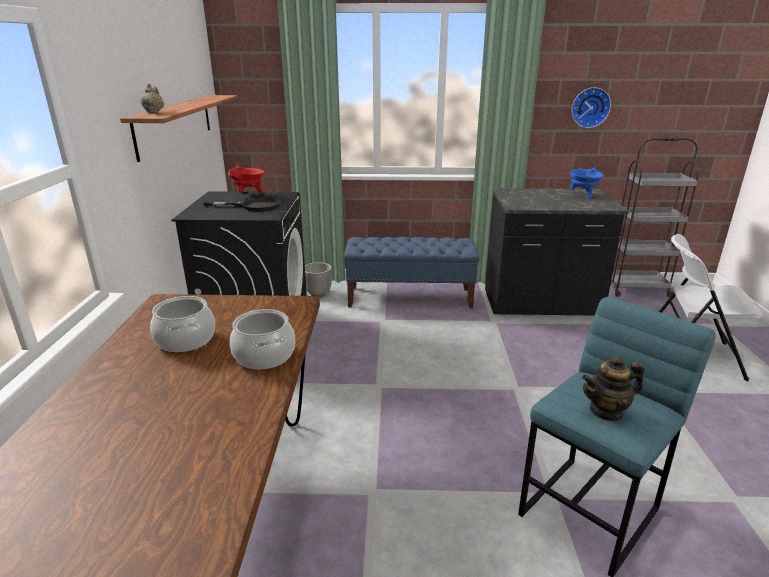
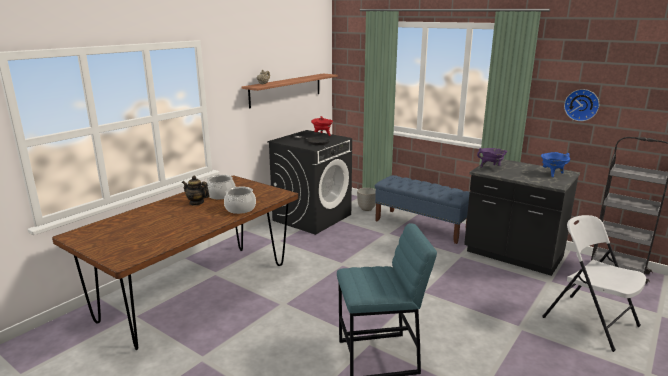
camera: 35 degrees right, 5 degrees down
teapot [582,356,645,421] -> teapot moved to [182,176,210,206]
none -> purple cooking pot [477,148,508,168]

